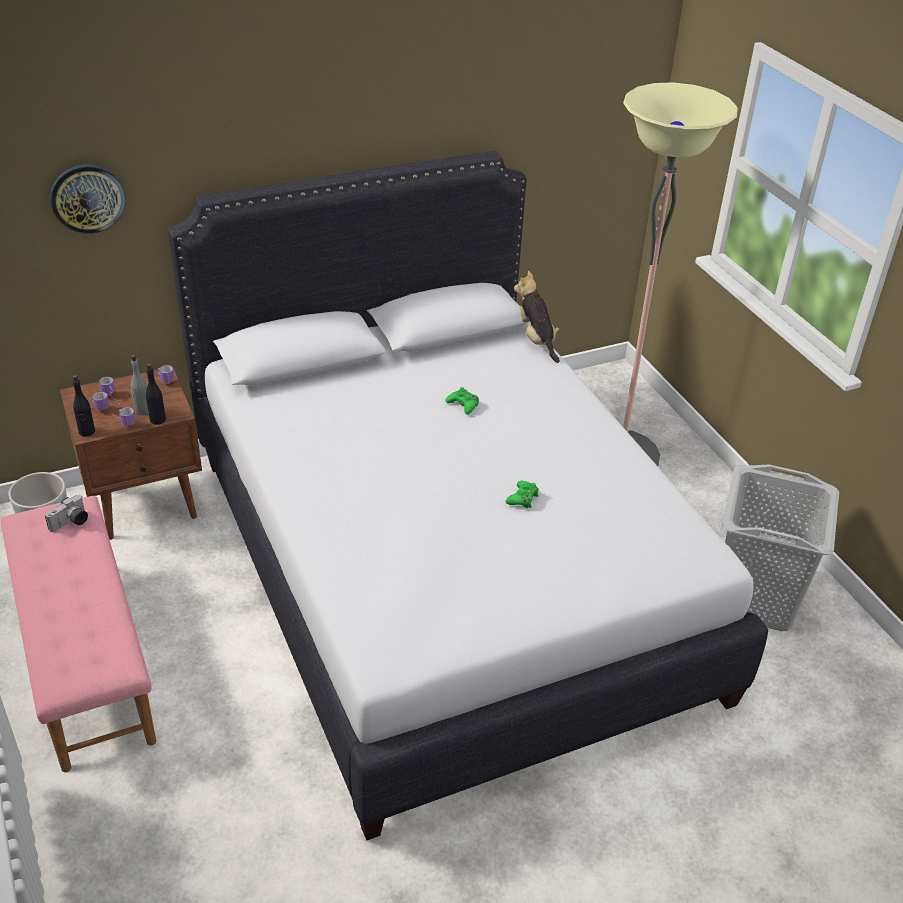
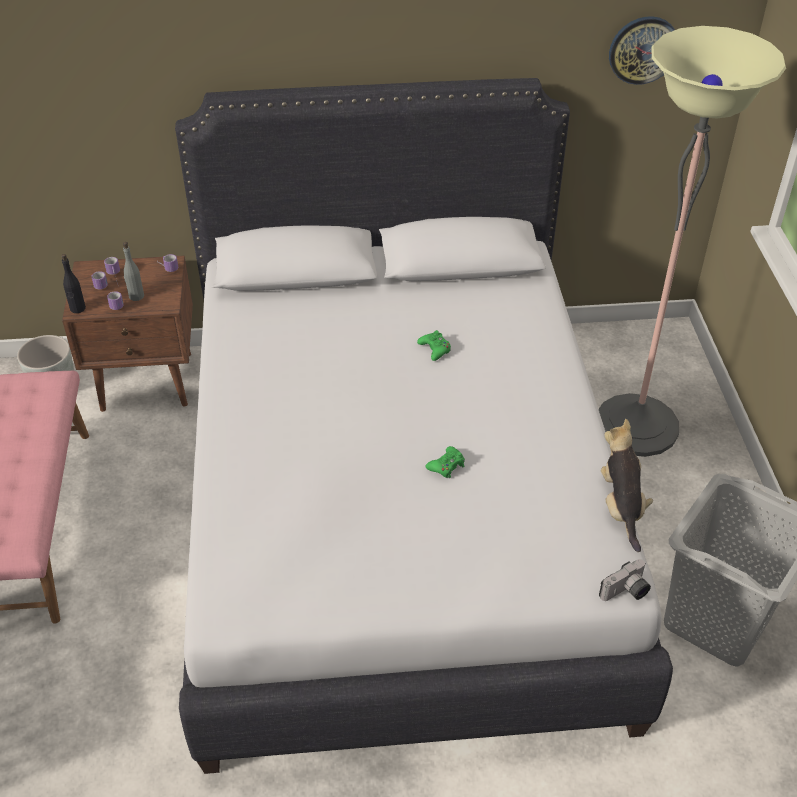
camera: 20 degrees right, 5 degrees up
camera [45,495,88,532] -> camera moved to [599,559,651,601]
wall clock [50,164,126,234] -> wall clock moved to [609,16,675,85]
black bottle [146,364,166,425] -> none
plush toy [514,271,560,363] -> plush toy moved to [601,419,653,552]

